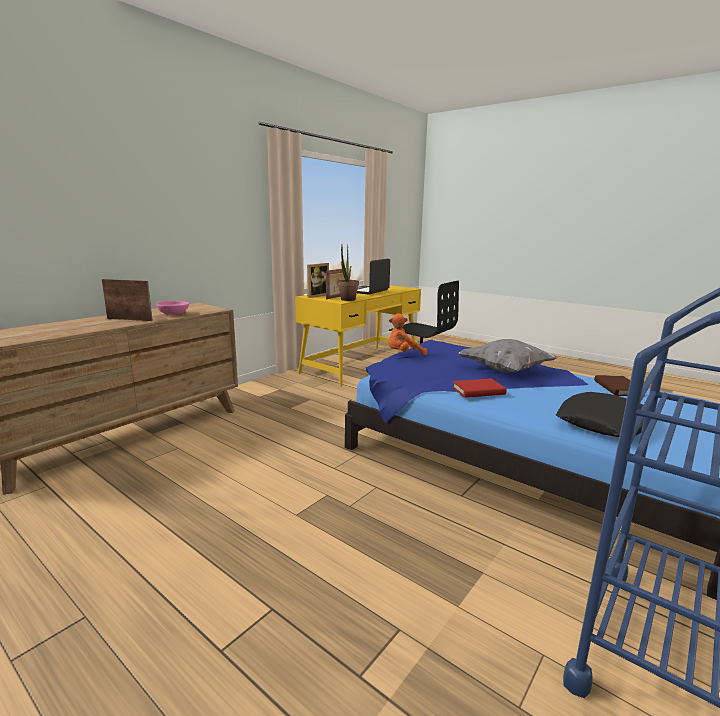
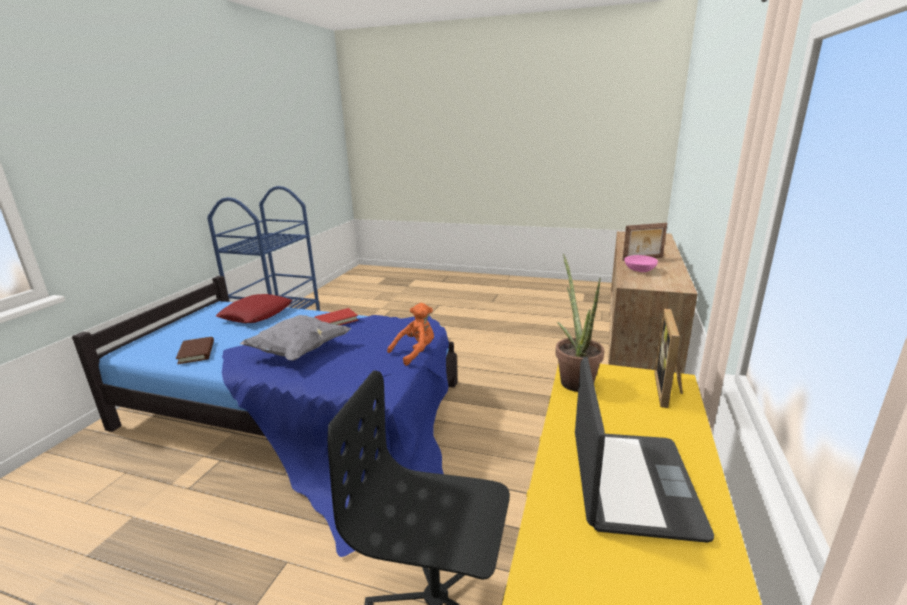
camera: 160 degrees right, 5 degrees up
picture frame [326,268,346,299] -> none
black pillow [556,392,644,437] -> red pillow [216,294,292,323]

